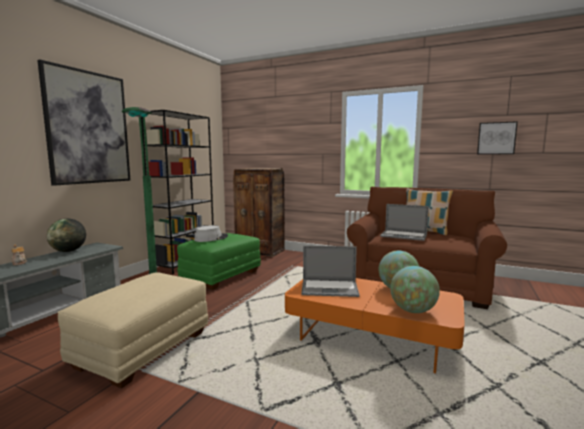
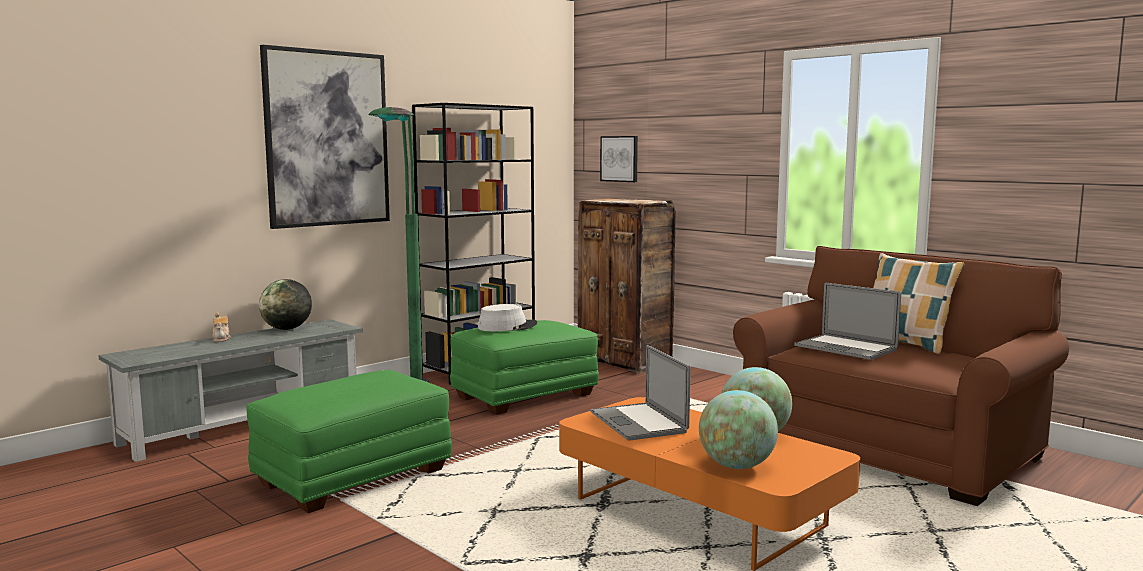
camera: 20 degrees right, 0 degrees up
beige ottoman [58,272,208,388] -> green ottoman [247,370,452,513]
laptop [301,246,359,297] -> laptop turned 45 degrees clockwise [591,345,691,440]
picture [477,121,518,155] -> picture moved to [600,136,638,182]

